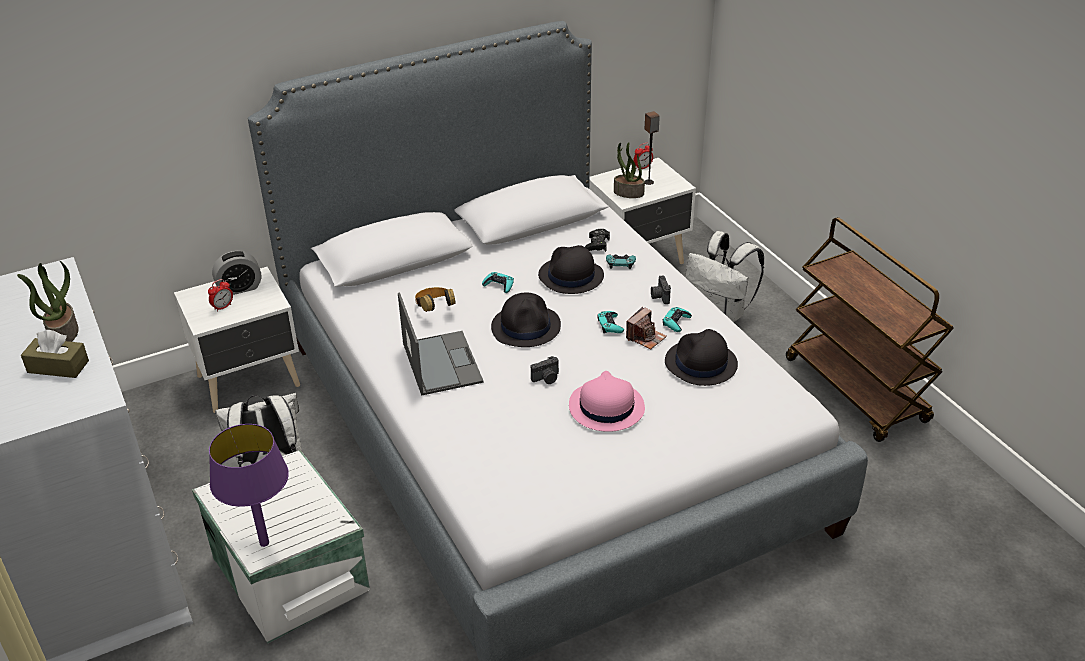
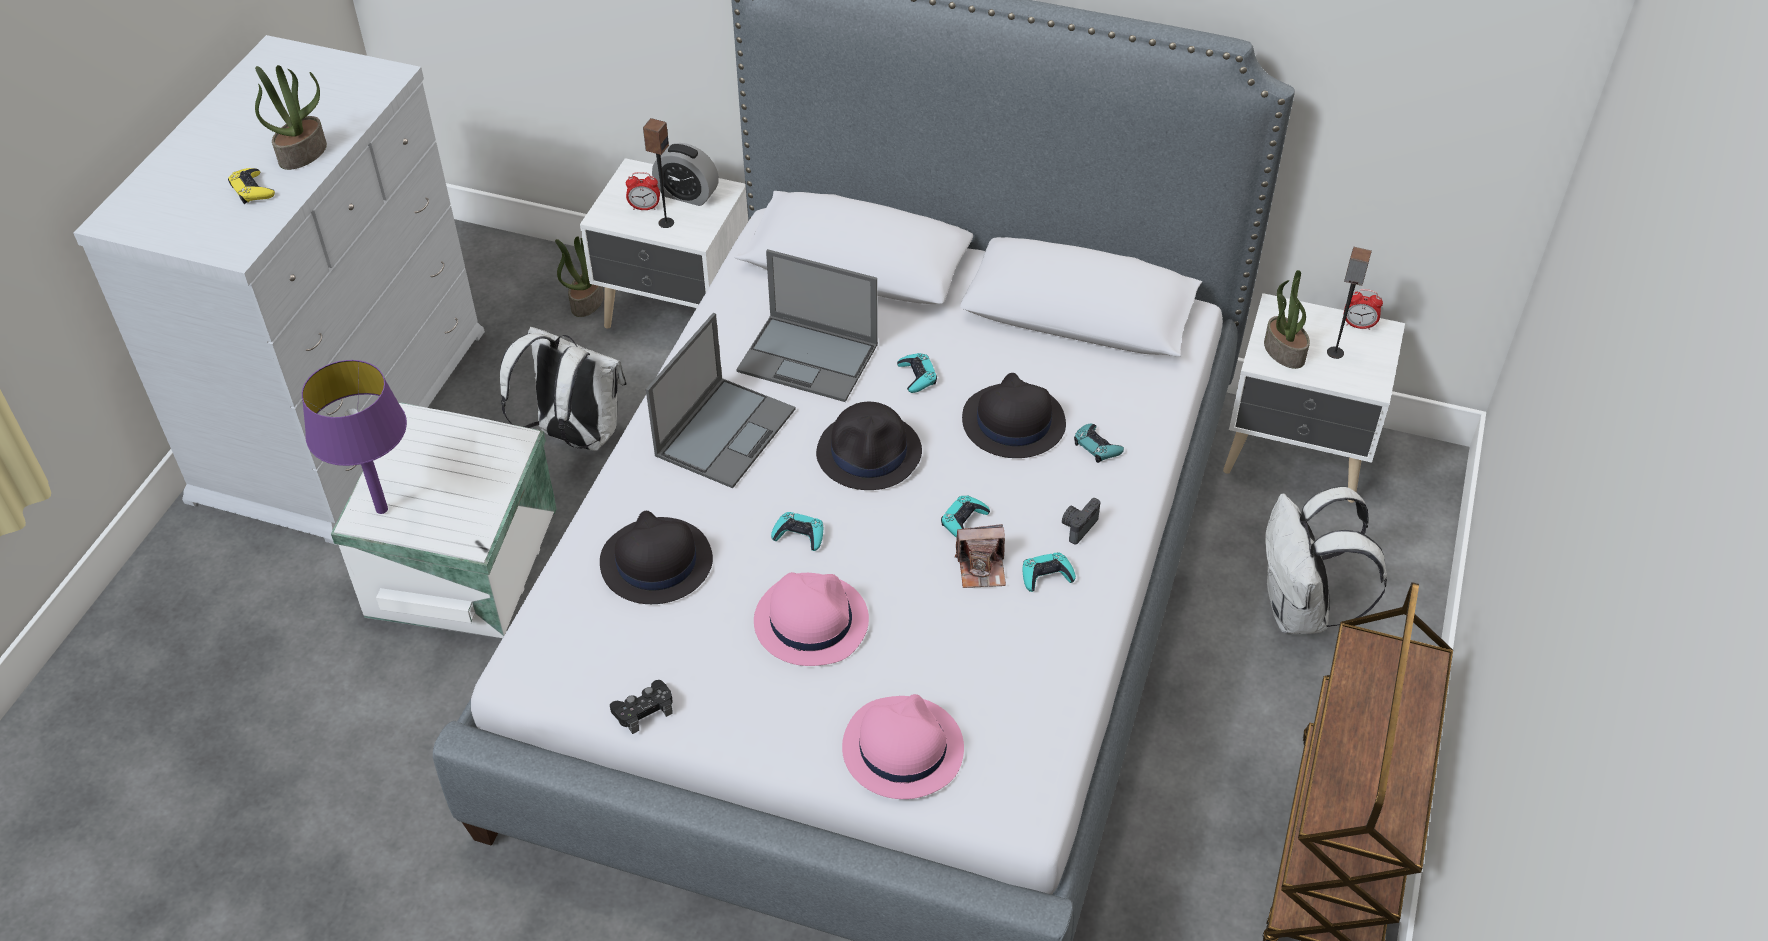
camera: 45 degrees right, 10 degrees up
brown tissue box [21,330,89,378] -> yellow game controller [228,168,275,204]
headphones [415,287,456,312] -> laptop [736,249,878,402]
camera [531,356,559,384] -> turquoise game controller [771,512,823,551]
black game controller [585,229,610,252] -> black game controller moved to [610,680,673,734]
black hat [665,329,738,386] -> black hat moved to [600,511,713,604]
none -> potted plant [555,236,604,317]
none -> speaker [643,118,674,228]
none -> pink hat [842,694,964,799]

